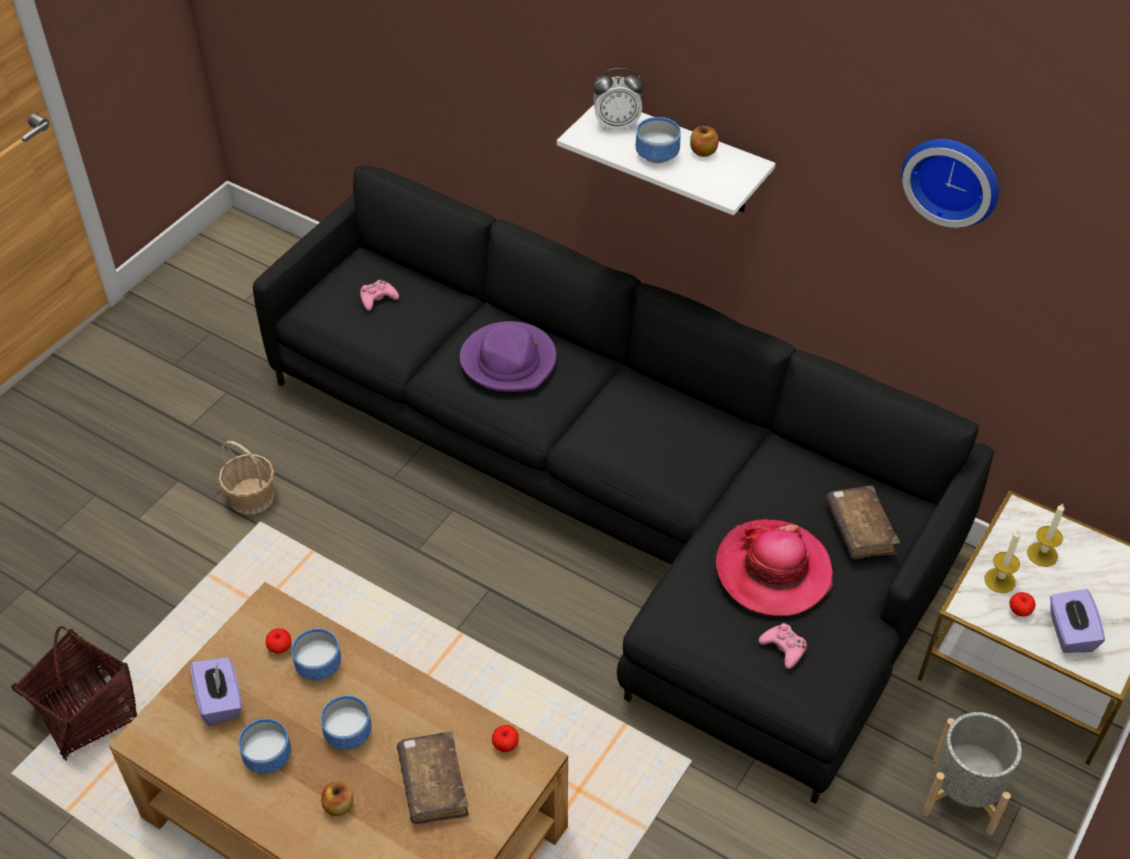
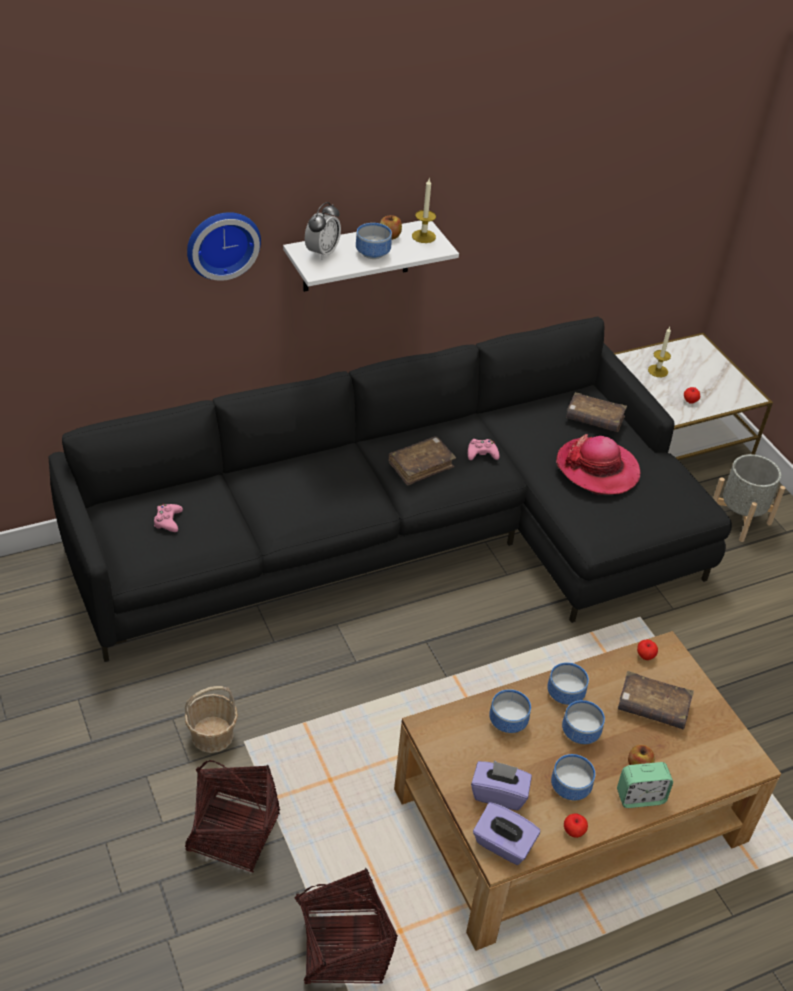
camera: 60 degrees left, 5 degrees down
apple [266,628,291,654] -> apple moved to [564,813,588,838]
purple hat [460,321,557,392] -> none
pink game controller [758,623,807,669] -> pink game controller moved to [468,439,499,460]
wall clock [902,139,999,228] -> wall clock moved to [187,212,261,281]
candle [984,530,1021,593] -> candle moved to [412,179,436,243]
purple tissue box [1050,589,1105,653] -> purple tissue box moved to [473,802,540,865]
none -> basket [185,760,280,873]
none -> brown book [388,436,456,486]
none -> bowl [547,662,589,705]
none -> alarm clock [617,762,673,808]

